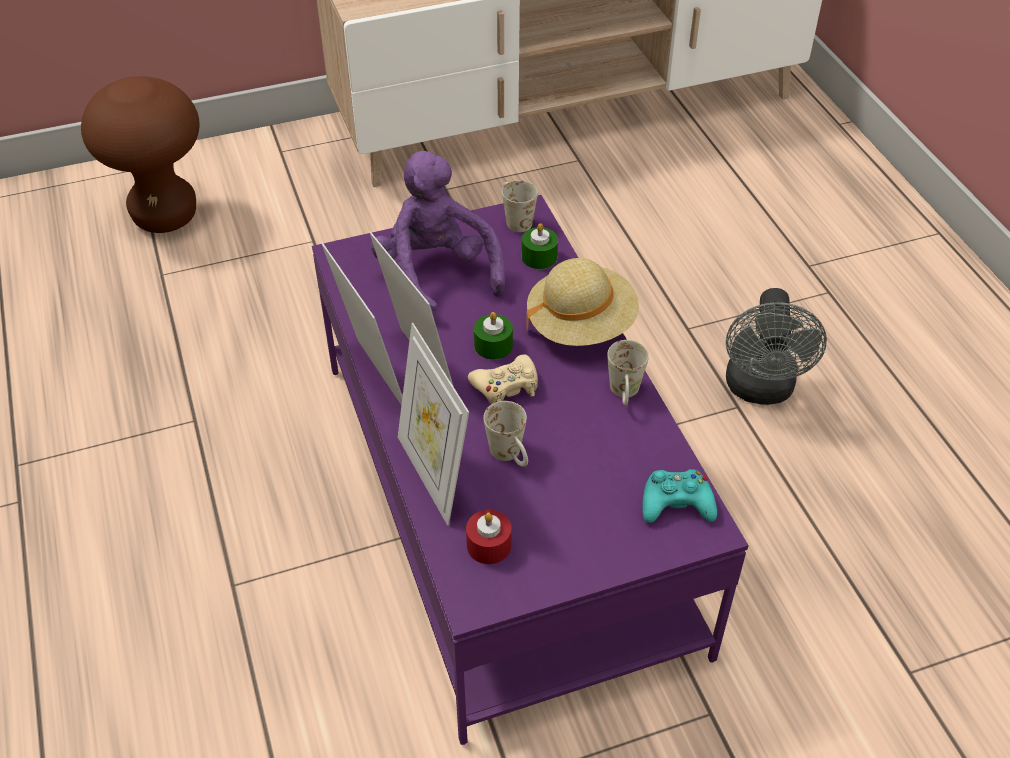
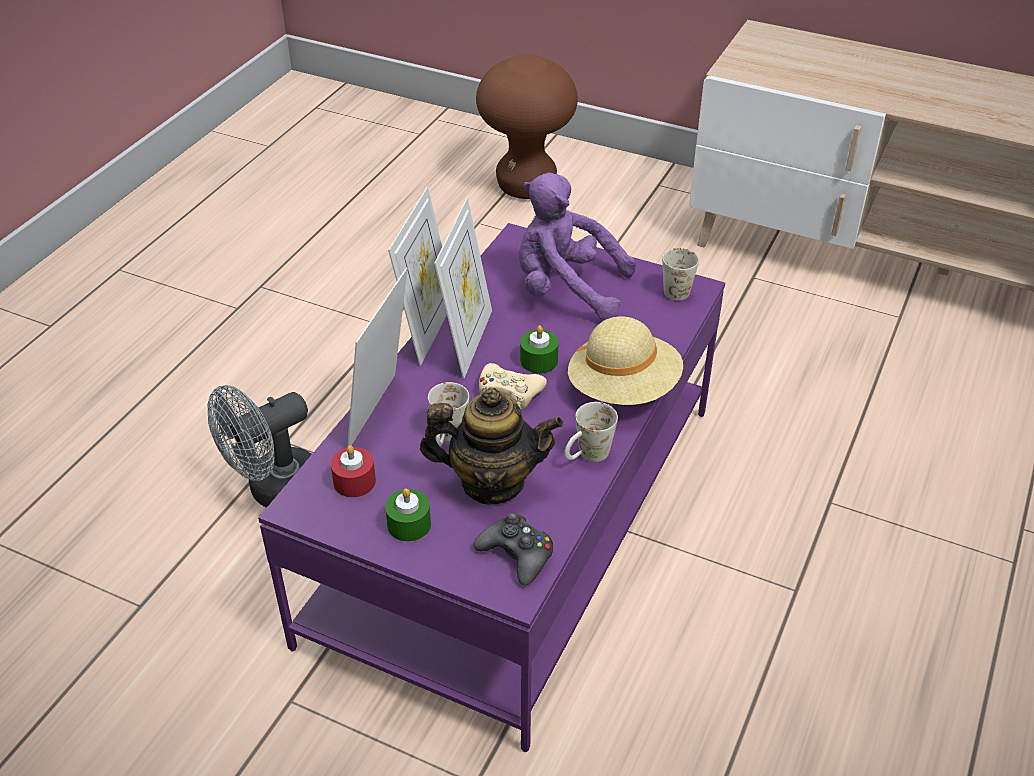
camera: 45 degrees right, 5 degrees down
purple plush toy [370,151,505,316] -> purple plush toy turned 90 degrees counterclockwise [518,173,636,320]
green candle [522,223,558,269] -> green candle moved to [385,488,431,542]
turquoise game controller [642,469,717,523] -> black game controller [474,512,553,586]
grey fan [726,288,827,405] -> grey fan moved to [208,385,312,508]
none -> teapot [420,388,563,504]

